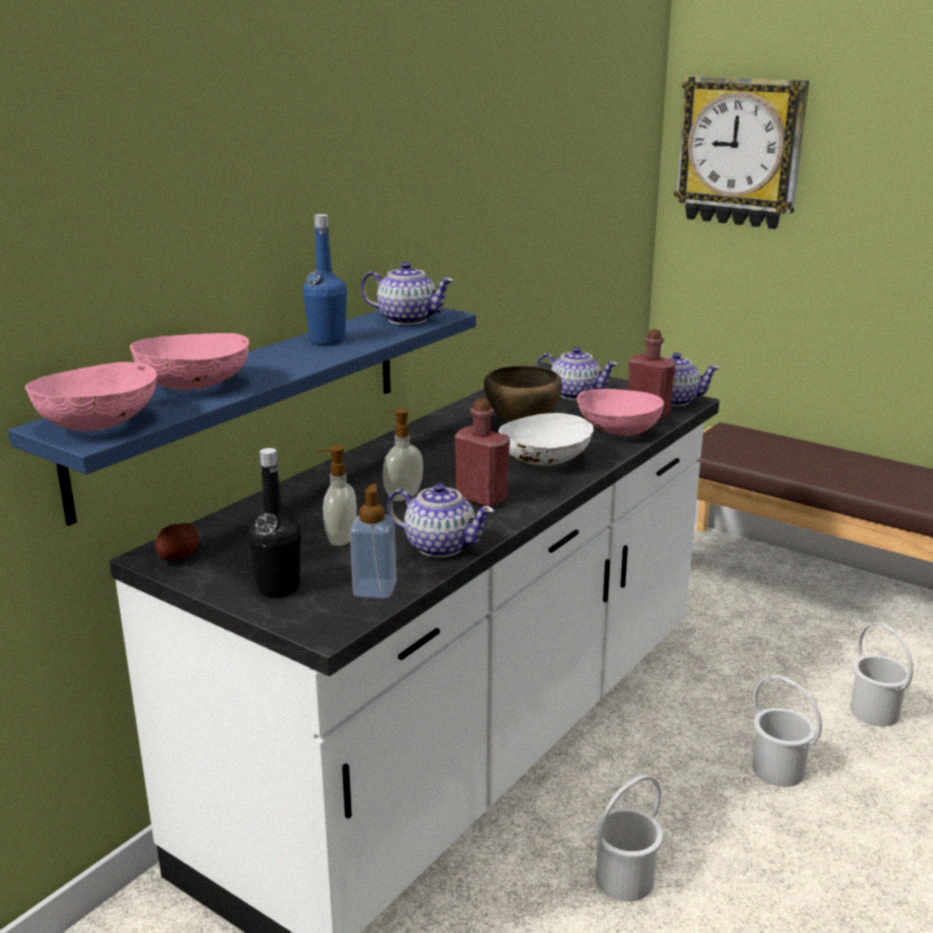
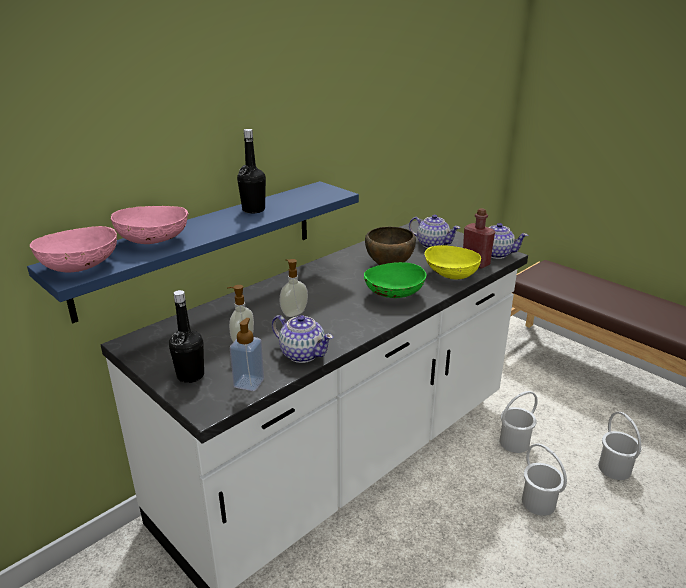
camera: 10 degrees right, 5 degrees up
potato [155,523,198,560] -> none
blue bottle [303,214,347,345] -> black bottle [237,129,266,214]
teapot [361,262,454,325] -> none
red bottle [455,399,510,508] -> none
white bowl [499,413,594,465] -> green bowl [364,262,426,298]
pink bowl [577,389,664,436] -> yellow bowl [424,245,481,279]
white bucket [594,775,663,901] -> white bucket moved to [499,391,538,453]
wall clock [674,76,809,229] -> none

